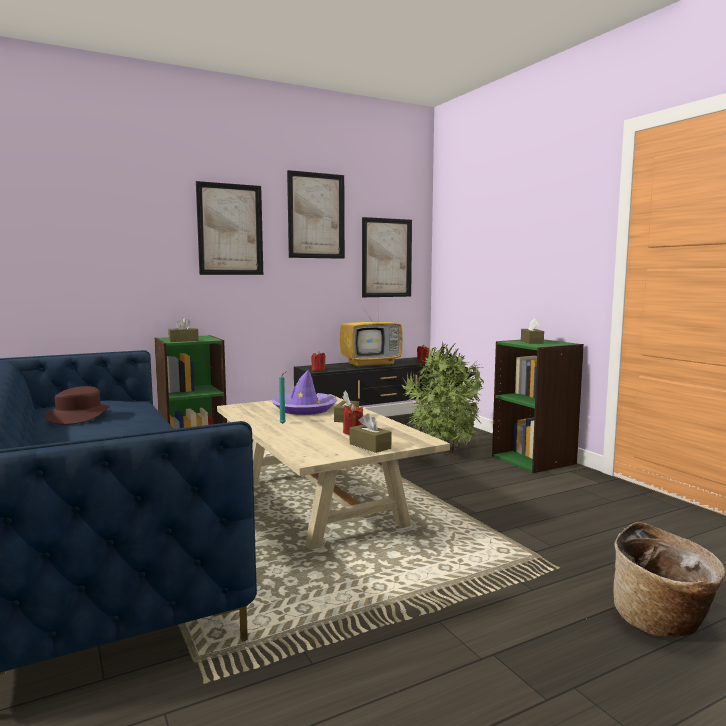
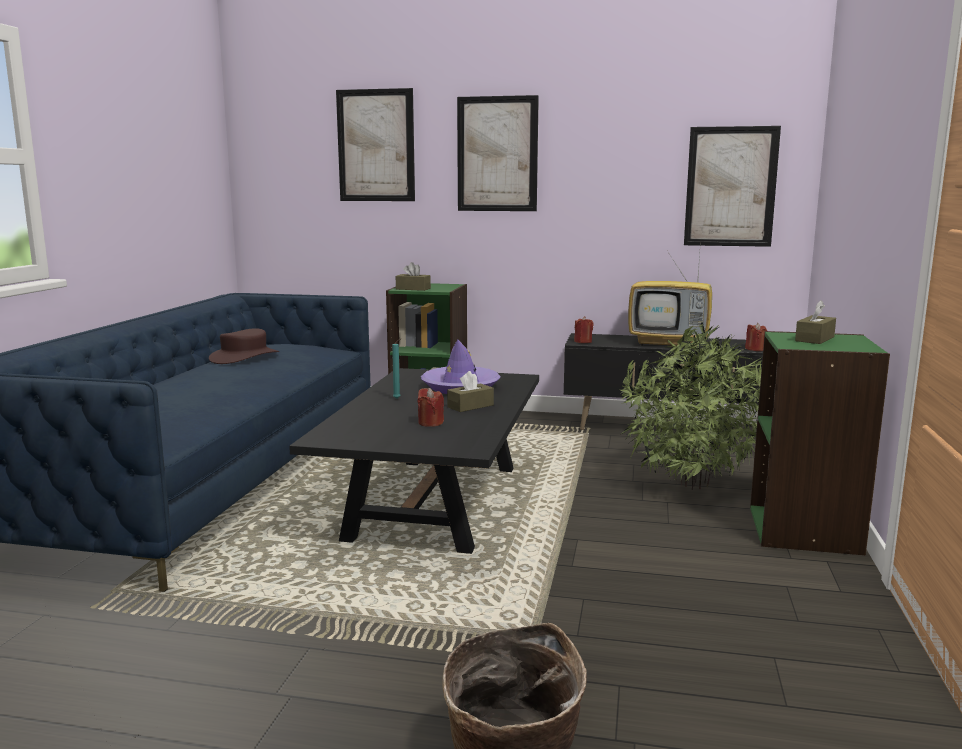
camera: 40 degrees right, 5 degrees up
beige coffee table [217,394,450,550] -> black coffee table [289,368,539,554]
picture [287,170,345,259] -> picture moved to [336,88,415,201]
brown tissue box [350,413,391,453] -> none

